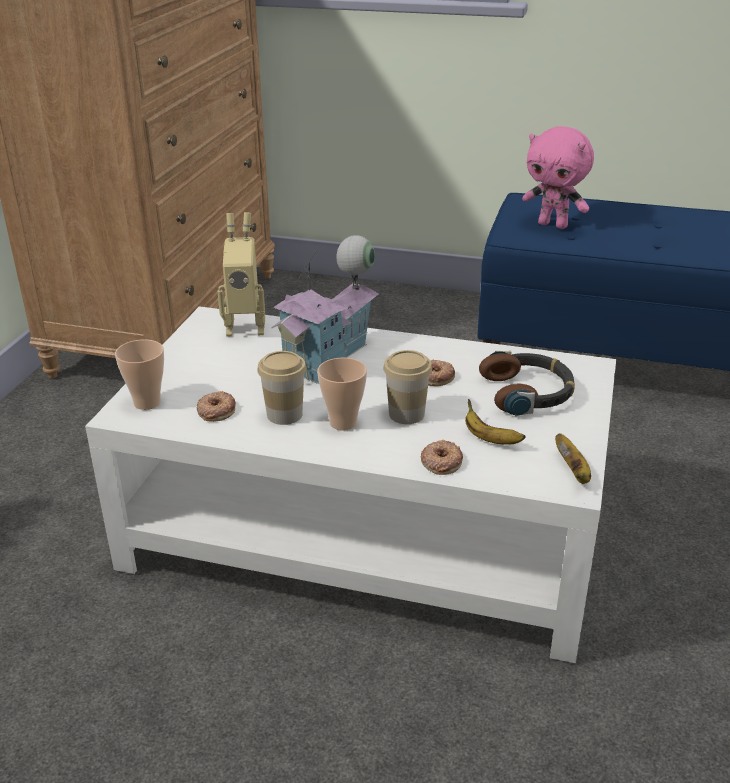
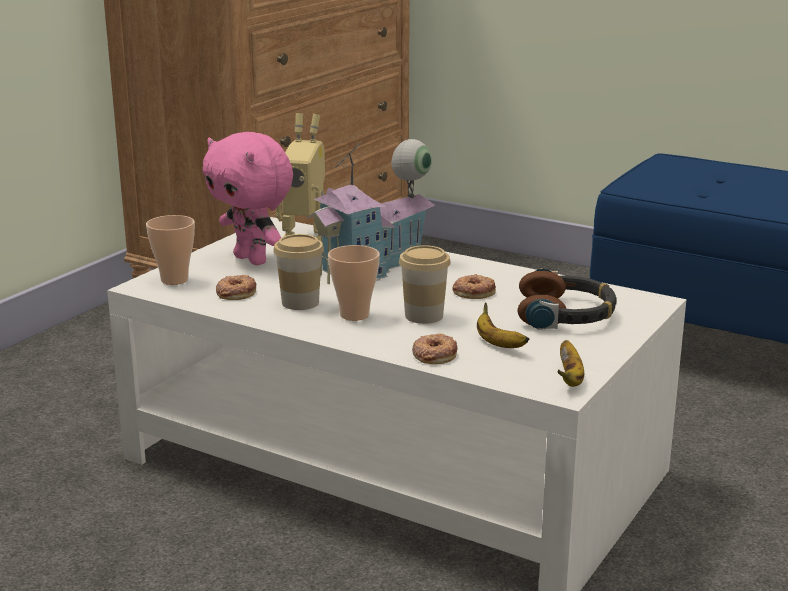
camera: 15 degrees right, 10 degrees down
pink plush toy [522,126,594,229] -> pink plush toy moved to [203,132,293,265]

